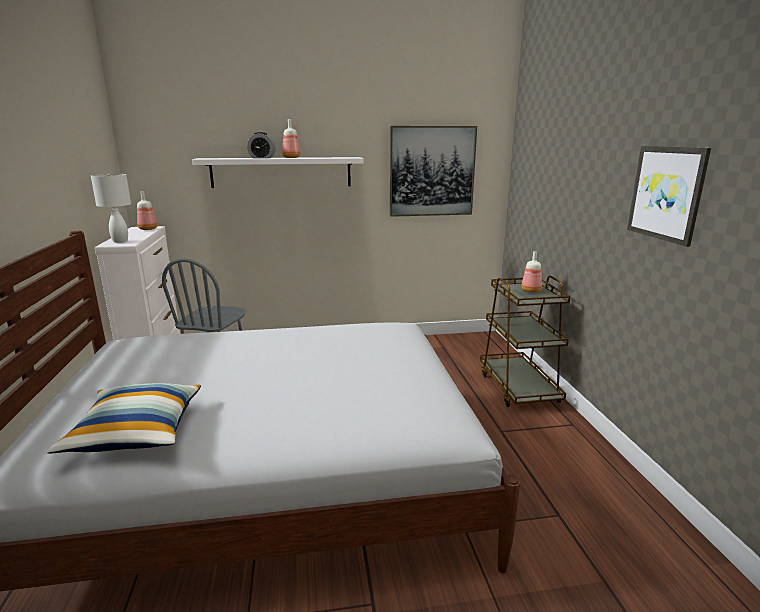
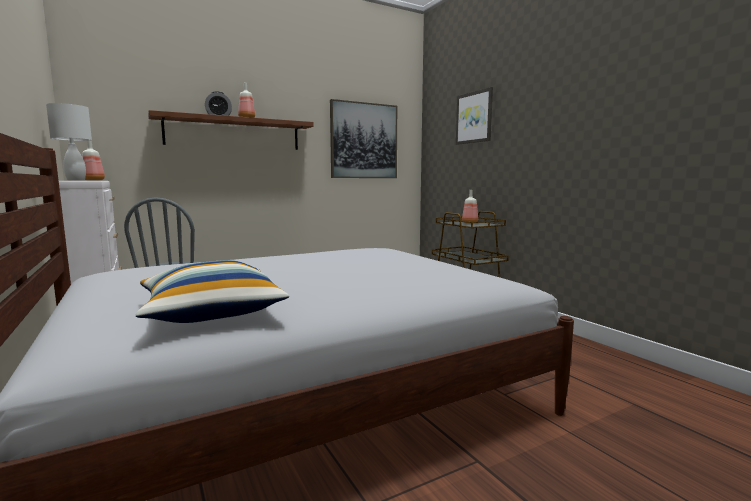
camera: 20 degrees left, 10 degrees down
white shelf [192,157,363,188] -> brown shelf [148,110,314,150]
picture [627,146,711,247] -> picture moved to [456,87,493,145]

